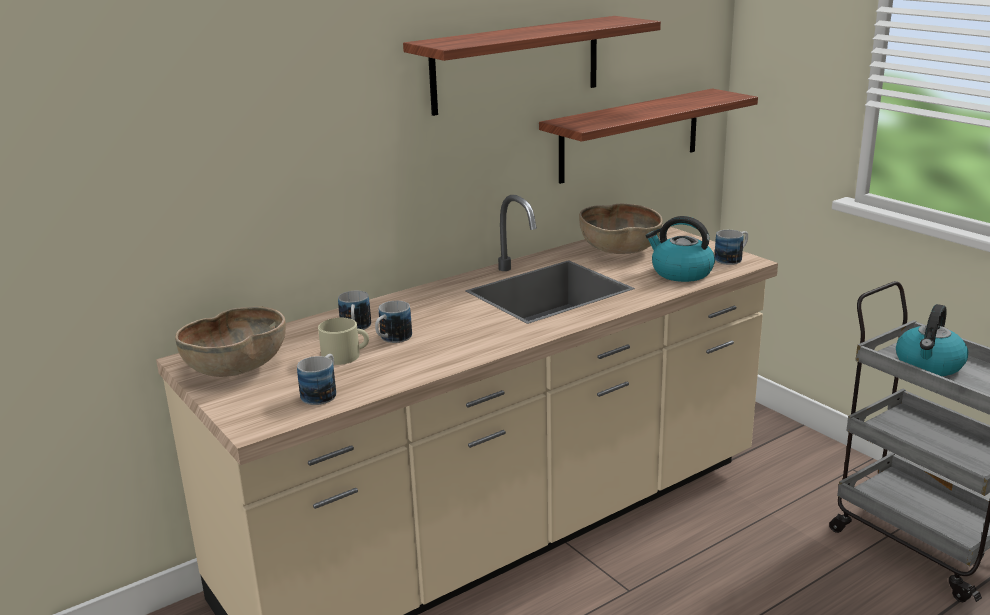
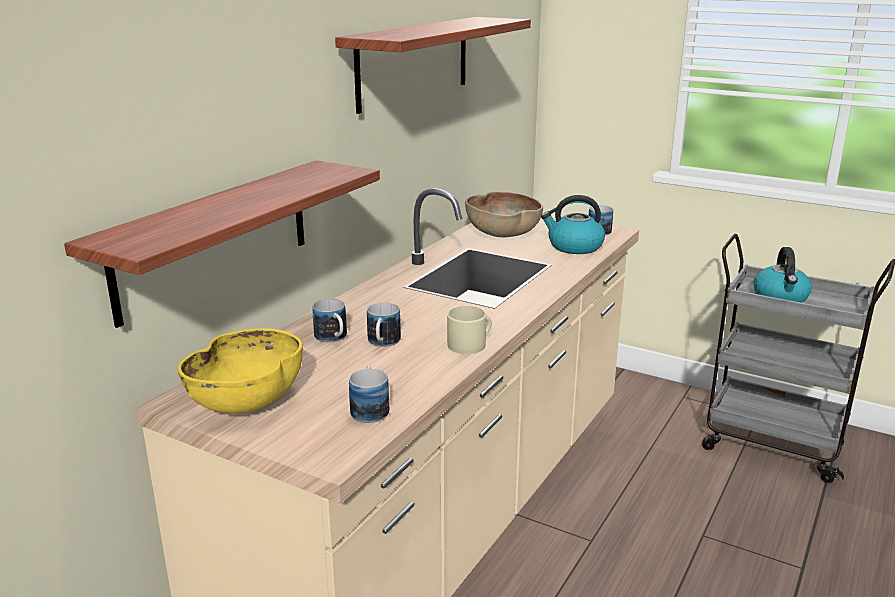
camera: 25 degrees left, 0 degrees up
brown bowl [175,307,286,377] -> yellow bowl [178,328,303,414]
beige mug [318,318,369,365] -> beige mug moved to [447,306,492,354]
shelf [539,88,758,184] -> shelf moved to [64,160,380,328]

